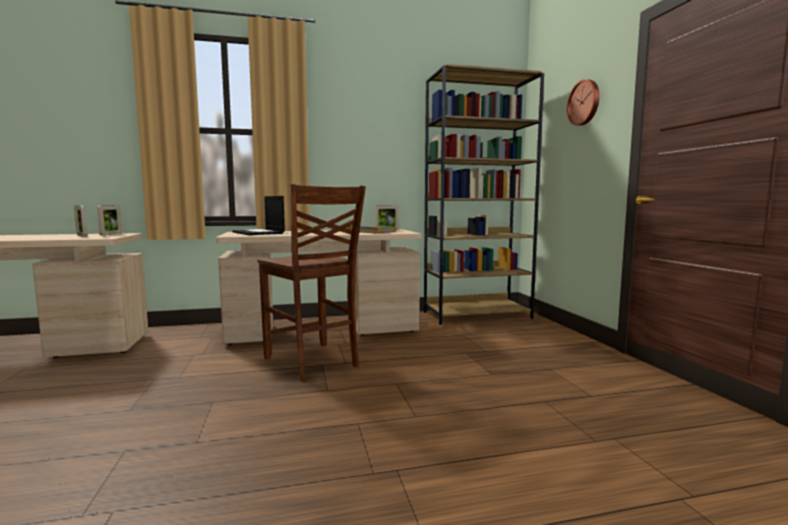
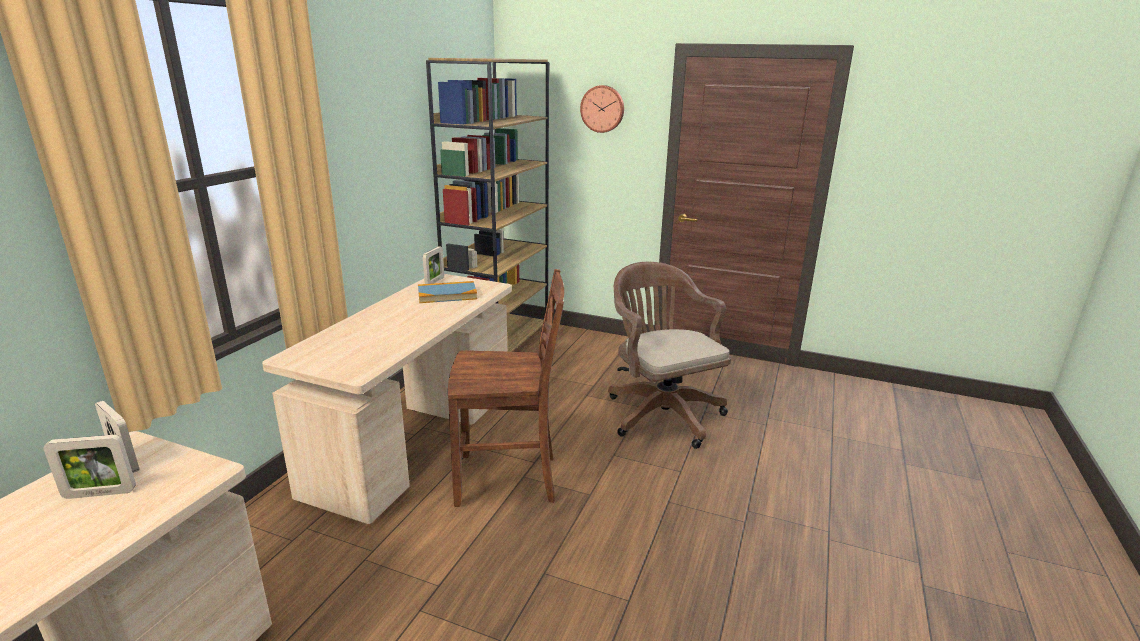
camera: 55 degrees left, 15 degrees up
laptop [232,196,285,235] -> none
none -> brown office chair [608,262,731,449]

